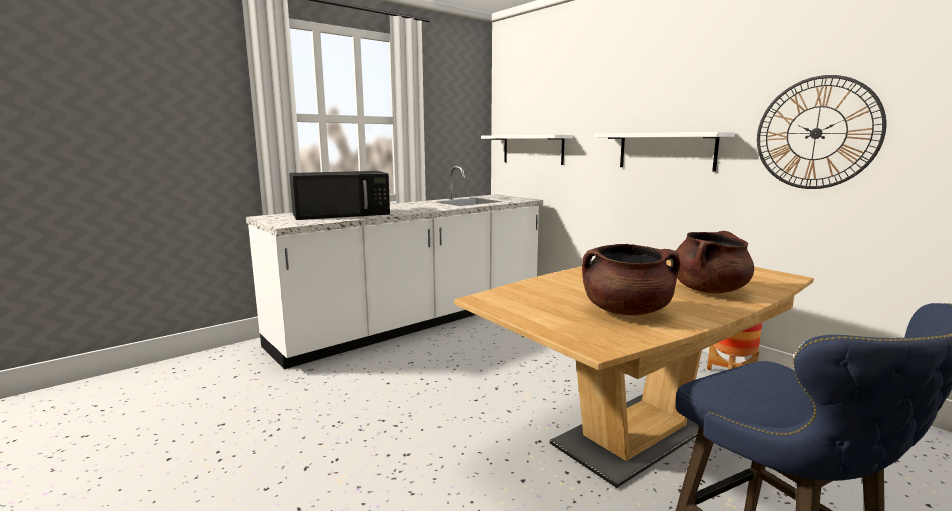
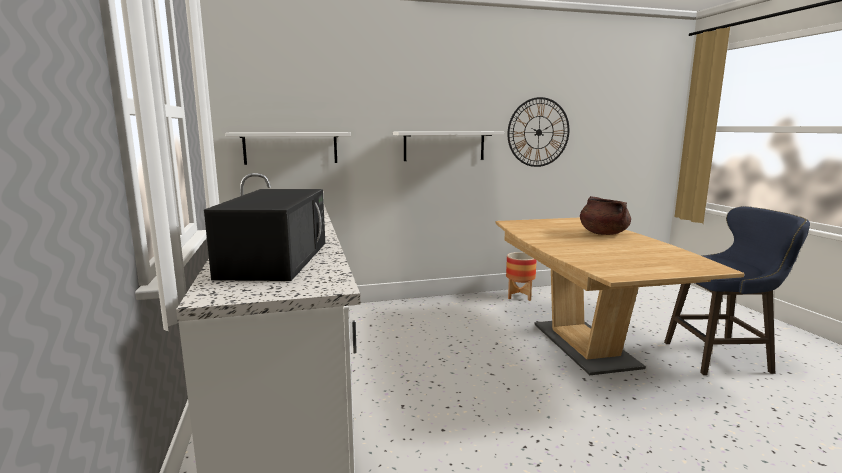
camera: 65 degrees left, 0 degrees up
brown cooking pot [582,244,680,315] -> none

